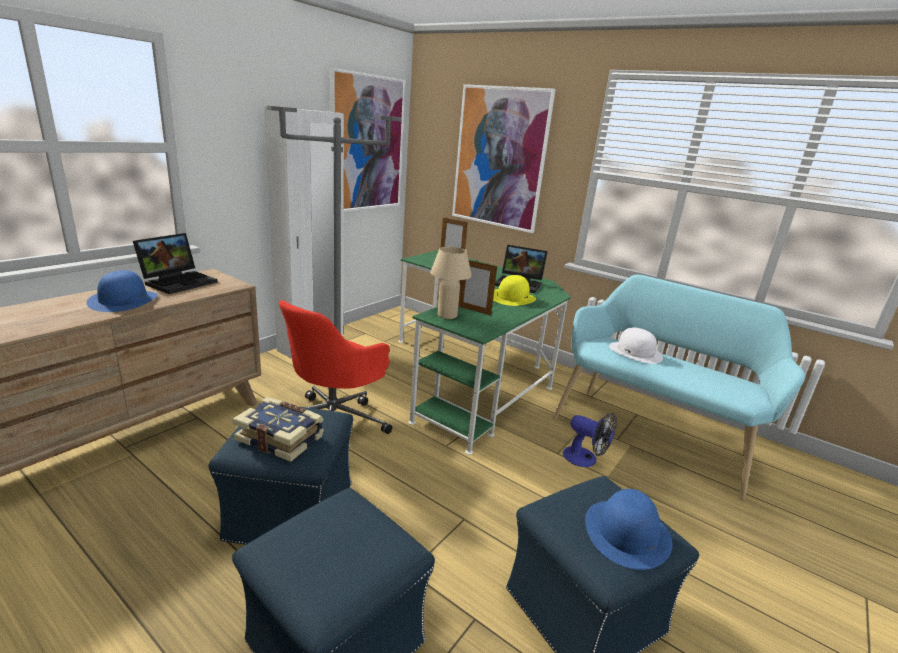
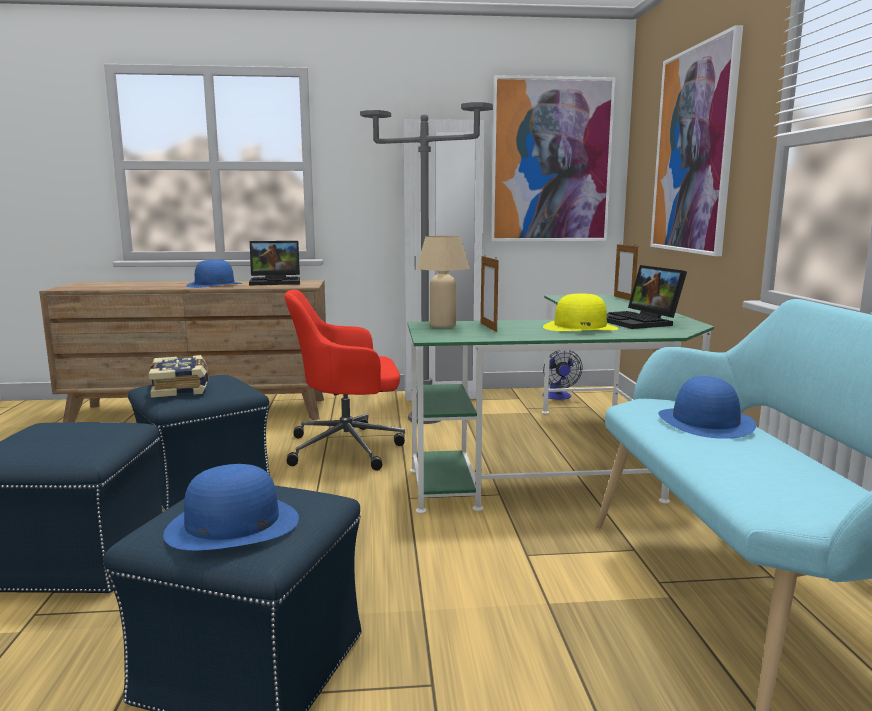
camera: 50 degrees right, 10 degrees down
fan [563,413,617,467] -> fan moved to [543,351,583,400]
white hat [609,327,663,364] -> blue hat [658,376,756,439]

